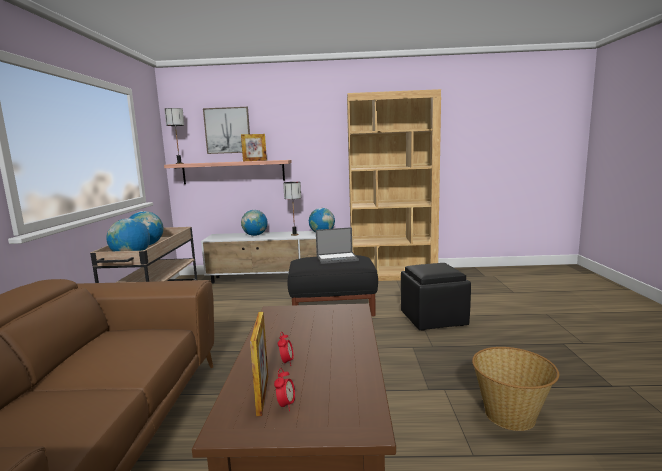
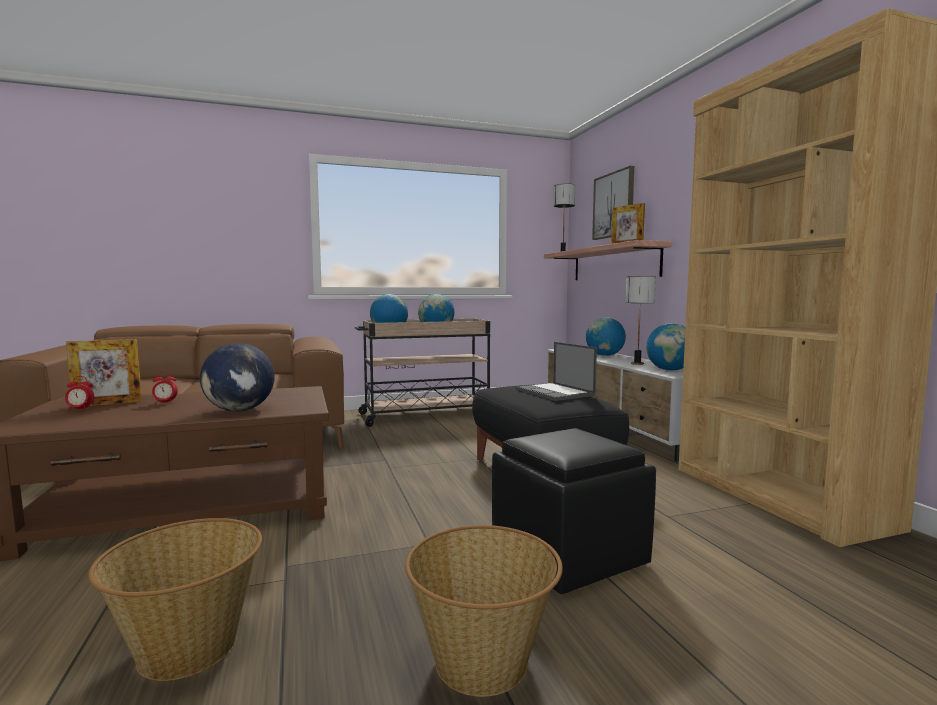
camera: 70 degrees right, 5 degrees down
none -> globe [200,343,275,412]
none -> basket [405,525,563,697]

